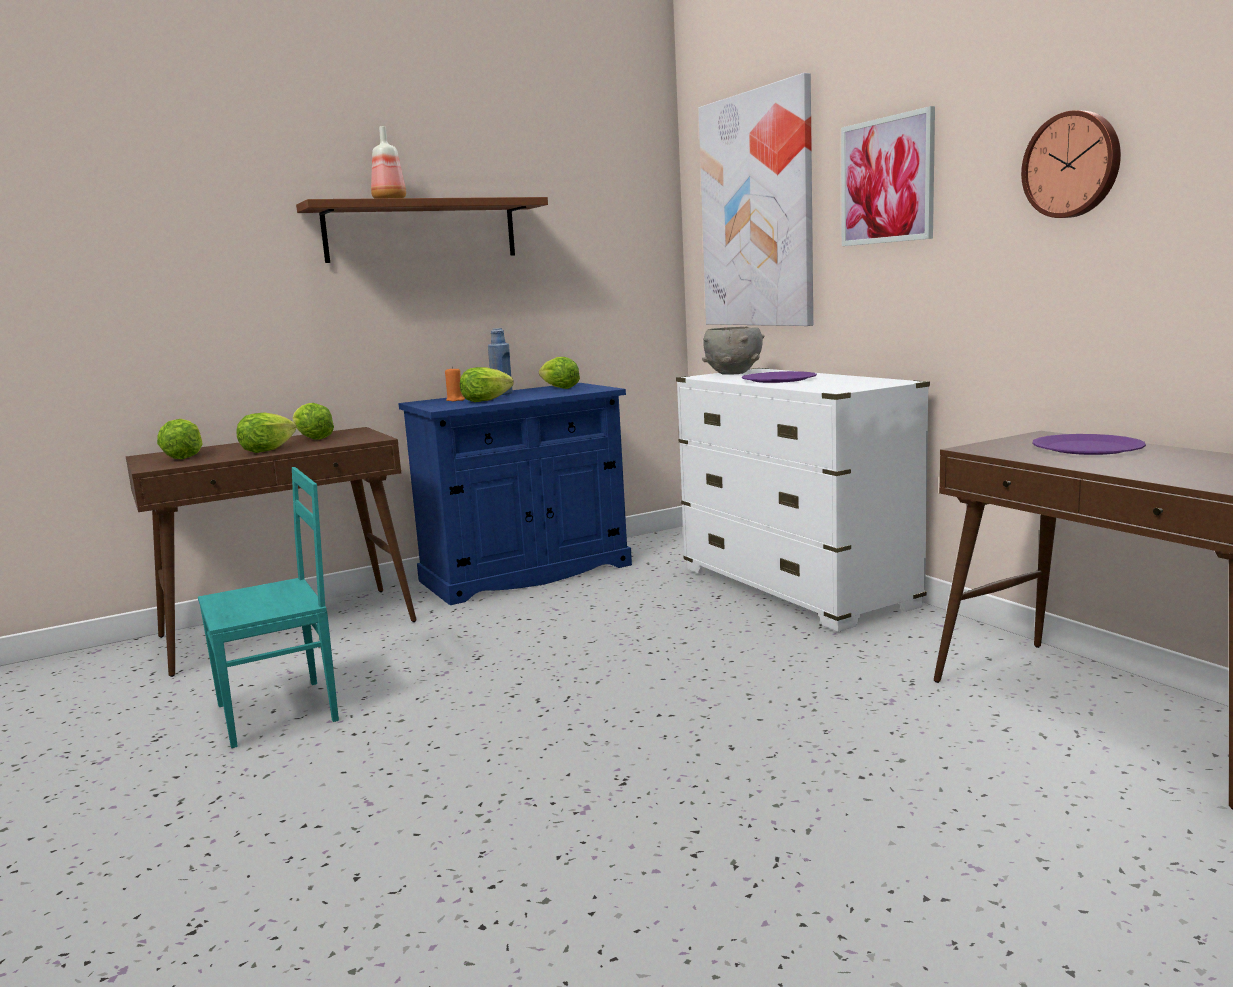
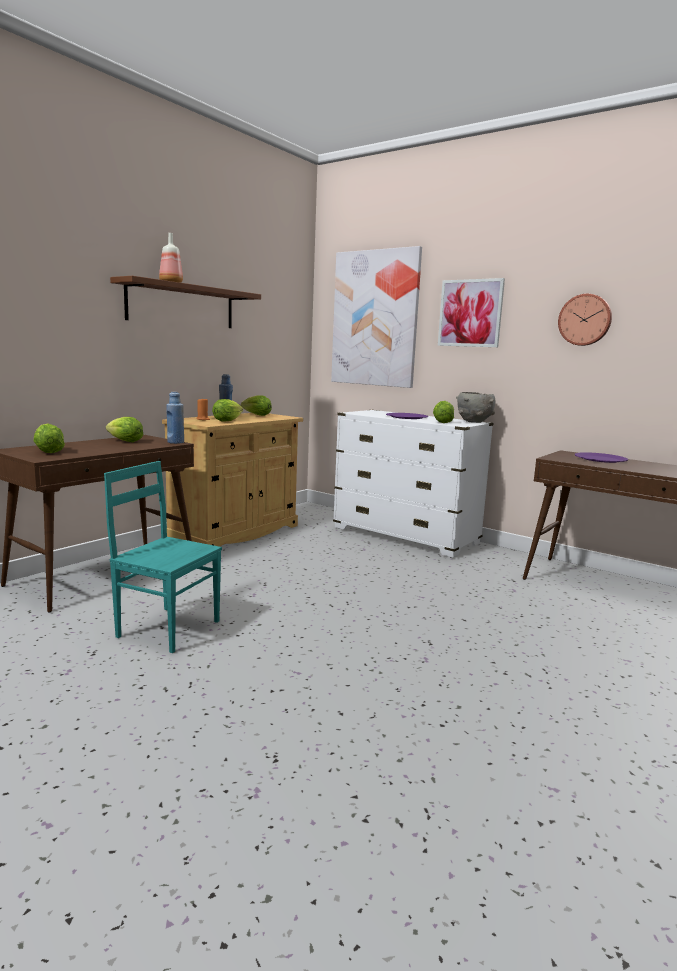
camera: 25 degrees left, 0 degrees up
turquoise chair [198,467,339,748] -> turquoise chair turned 105 degrees counterclockwise [104,461,222,653]
lettuce [237,412,297,453] -> lettuce moved to [433,401,454,423]
blue cabinet [398,383,632,605] -> beige cabinet [162,413,303,547]
grey bowl [702,326,765,375] -> grey bowl moved to [456,392,495,423]
none -> blue bottle [166,392,184,444]

